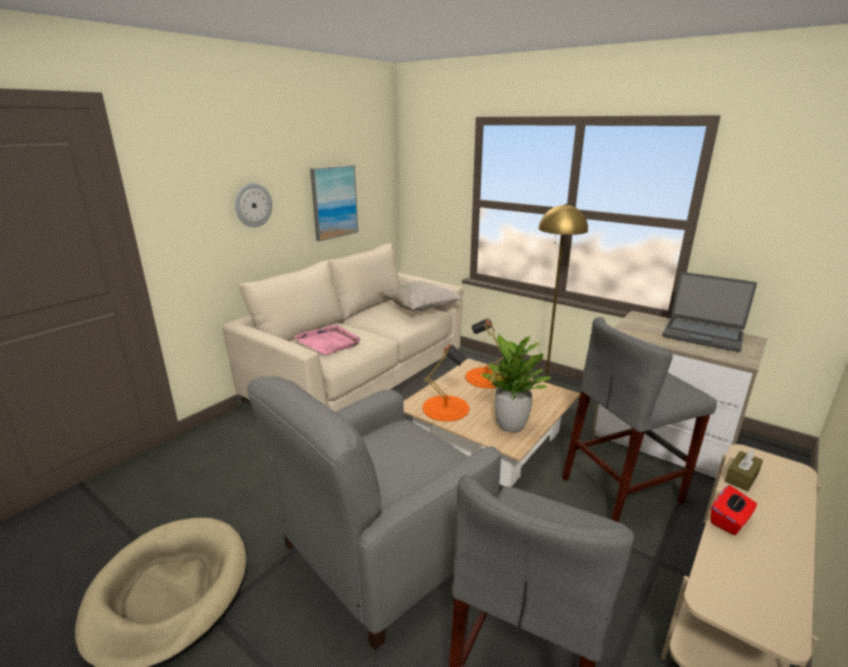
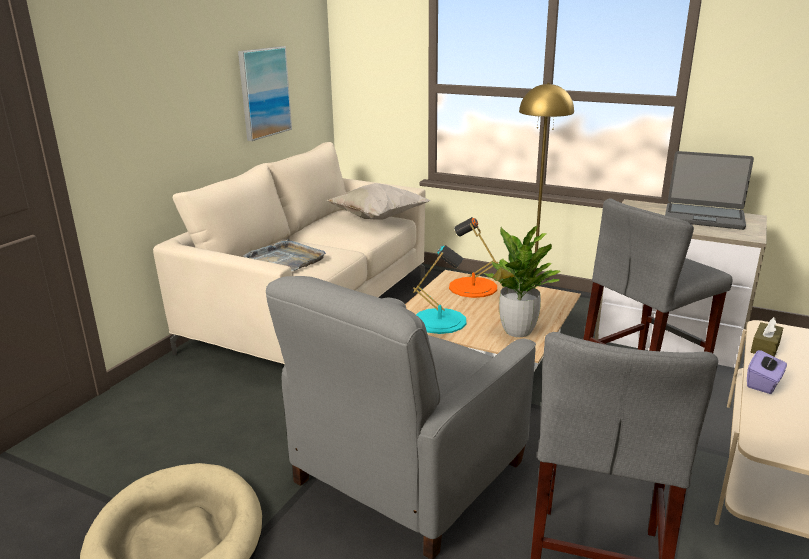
camera: 10 degrees left, 0 degrees up
wall clock [235,183,272,227] -> none
pink tray [294,324,360,355] -> grey tray [243,239,326,272]
orange table lamp [422,345,470,421] -> turquoise table lamp [413,245,466,334]
red tissue box [710,485,757,535] -> purple tissue box [747,350,787,394]

